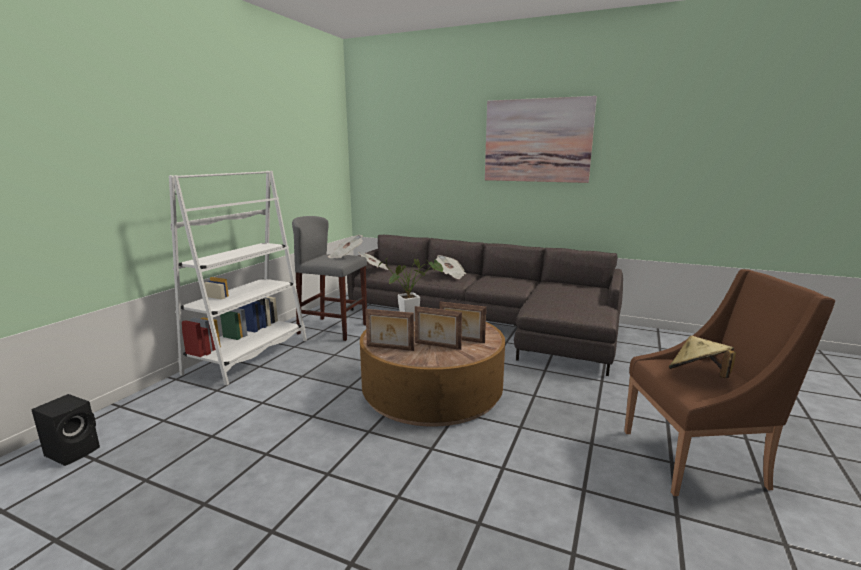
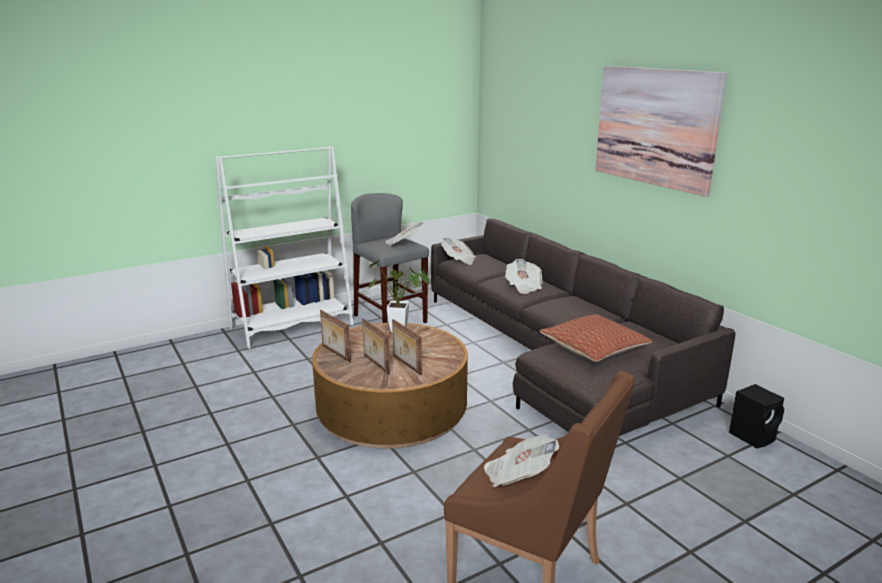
camera: 35 degrees right, 5 degrees up
black speaker [31,394,100,466] -> black speaker moved to [729,384,784,448]
beige hat [669,336,736,378] -> newspaper [484,434,559,487]
none -> pillow [540,314,653,362]

